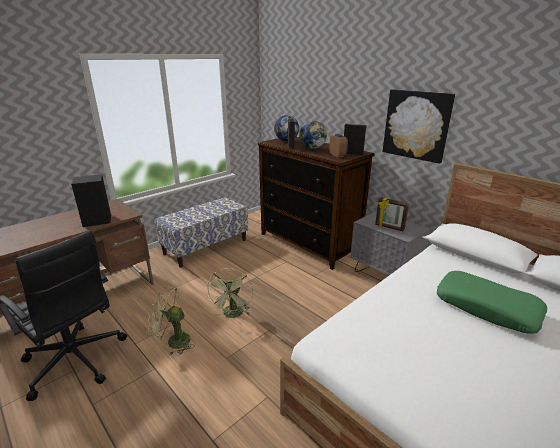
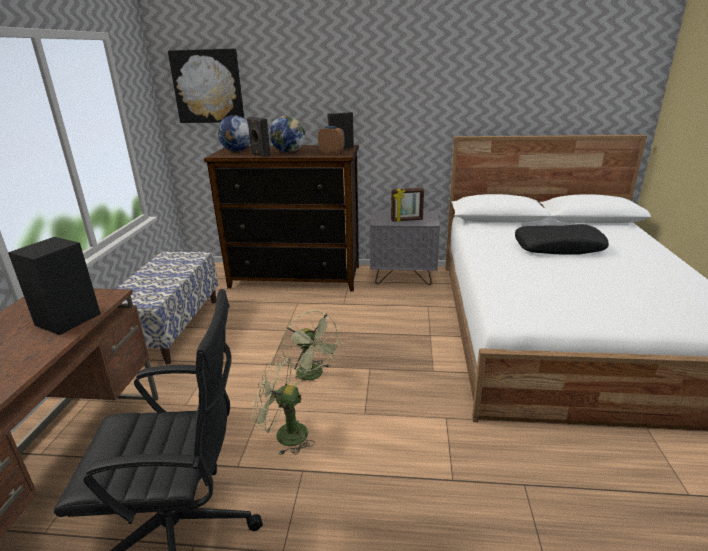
camera: 40 degrees left, 0 degrees up
green fan [148,286,195,355] -> green fan turned 45 degrees clockwise [251,356,315,455]
picture [383,89,455,164] -> picture moved to [168,49,244,123]
green pillow [437,271,547,334] -> black pillow [515,224,609,254]

